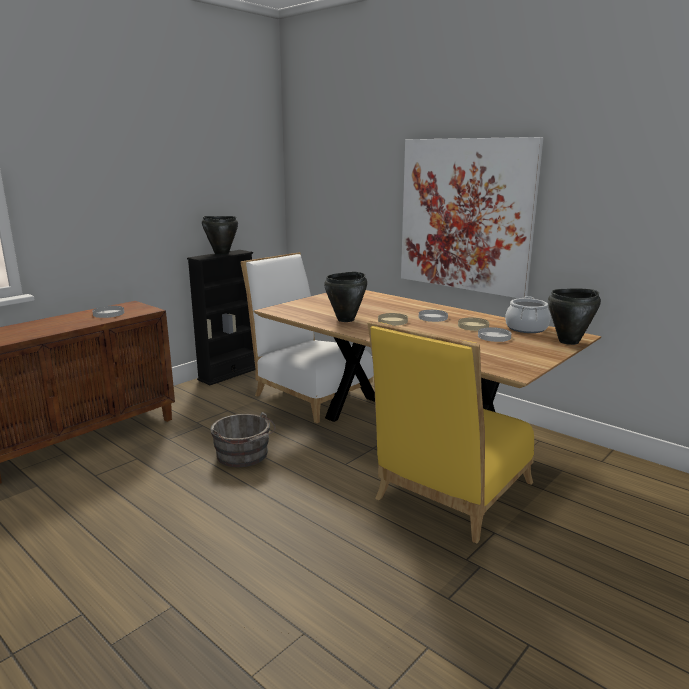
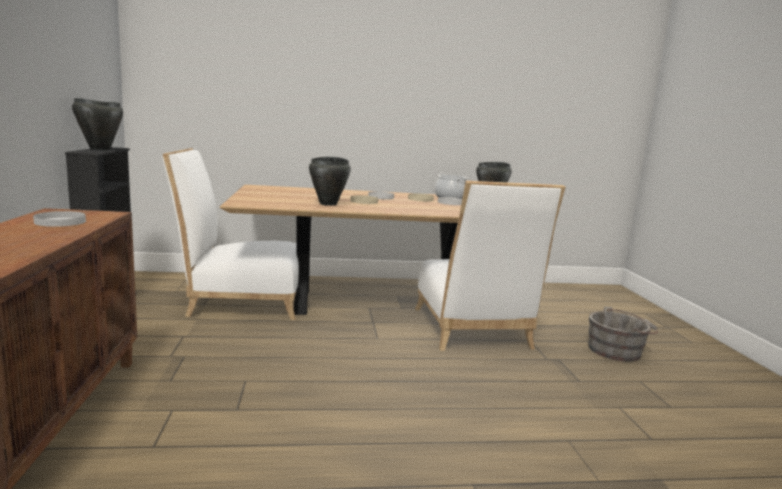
camera: 50 degrees left, 5 degrees down
grey bucket [211,412,276,467] -> grey bucket moved to [588,307,658,362]
yellow chair [367,321,534,544] -> white chair [415,181,565,351]
picture [401,137,543,299] -> none

